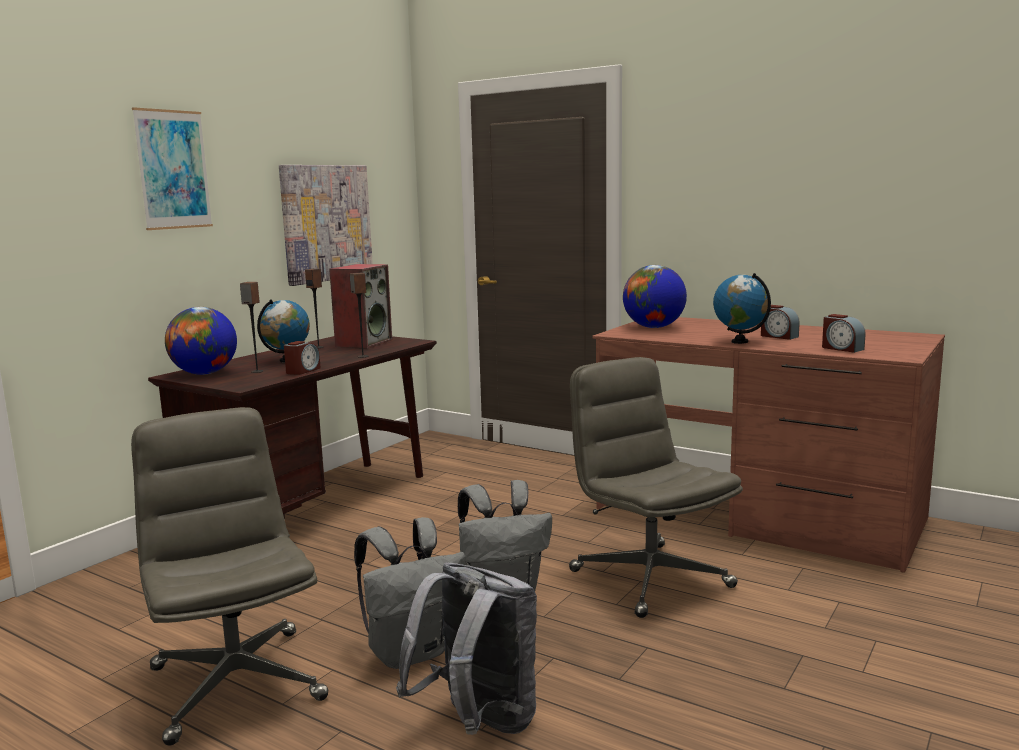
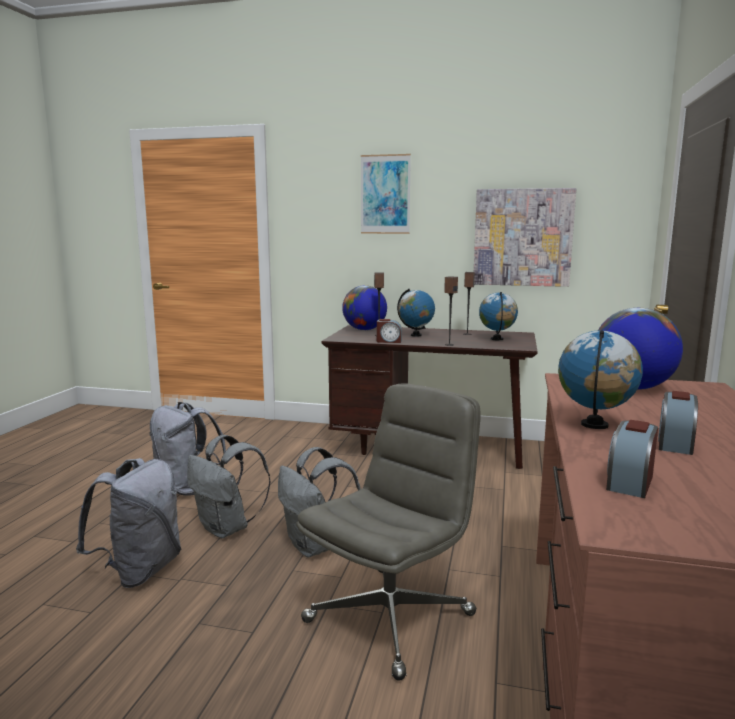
camera: 70 degrees right, 0 degrees up
grey office chair [131,407,328,746] -> grey backpack [150,402,226,496]
speaker [329,264,392,349] -> globe [479,292,518,340]

